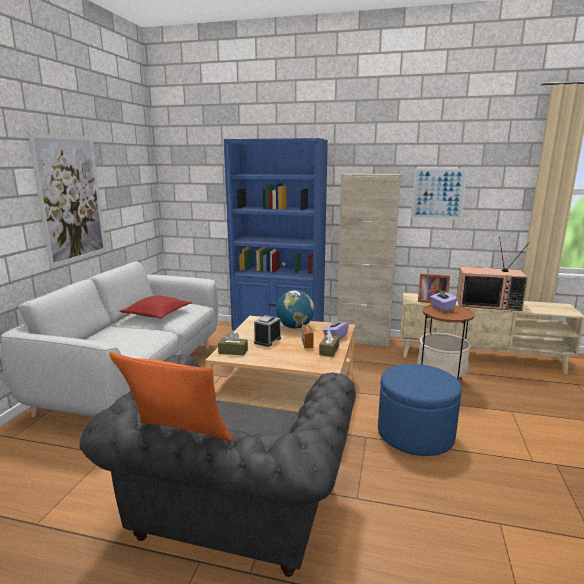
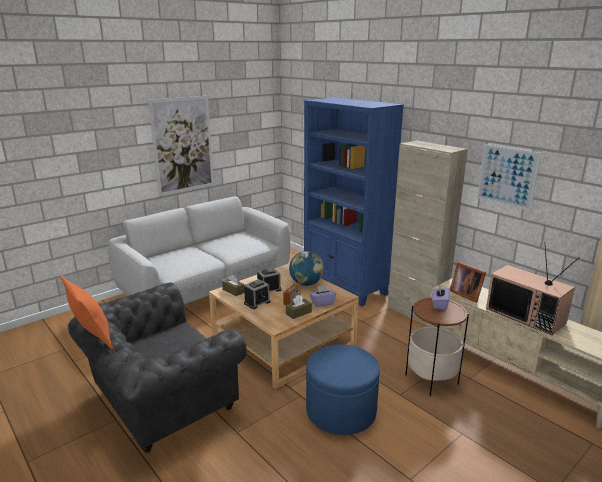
camera: 35 degrees right, 5 degrees up
red pillow [120,296,192,319] -> none
none -> alarm clock [244,279,271,309]

